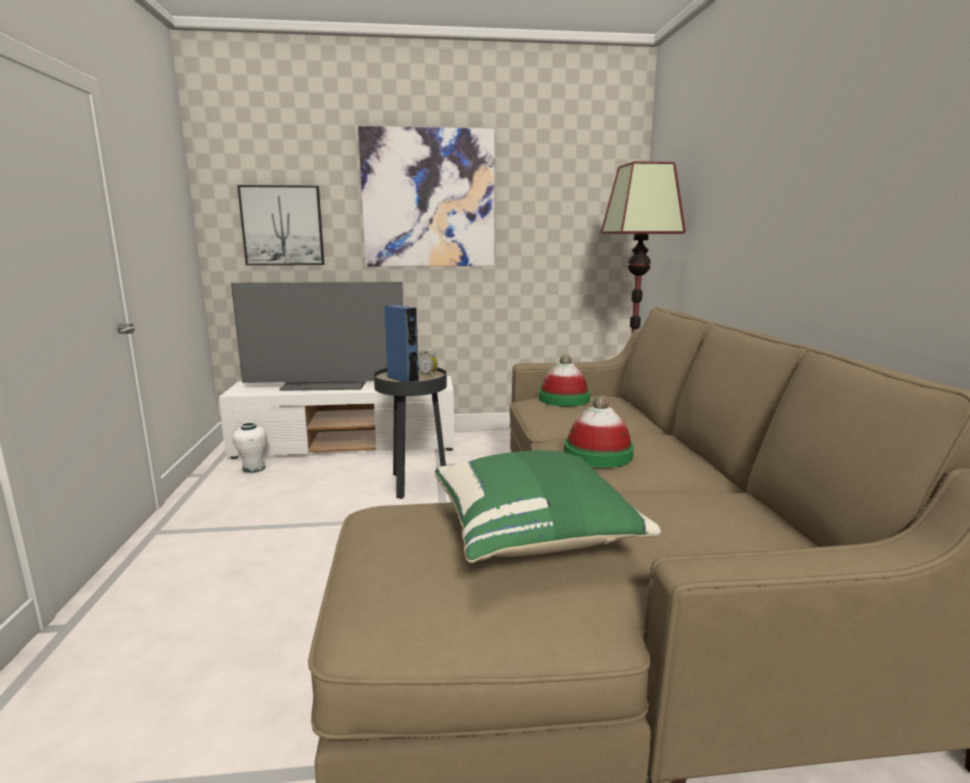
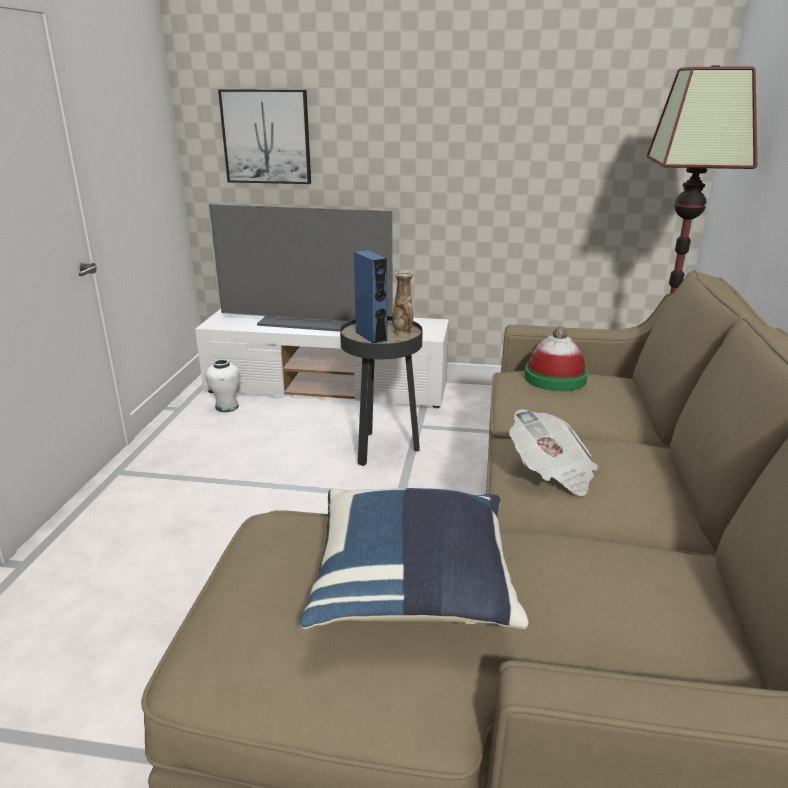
camera: 15 degrees right, 10 degrees up
picture [358,126,495,266] -> none
alarm clock [418,349,438,377] -> vase [392,271,414,336]
green pillow [435,450,661,563] -> blue pillow [300,488,529,630]
hat [564,395,634,468] -> newspaper [509,409,598,496]

